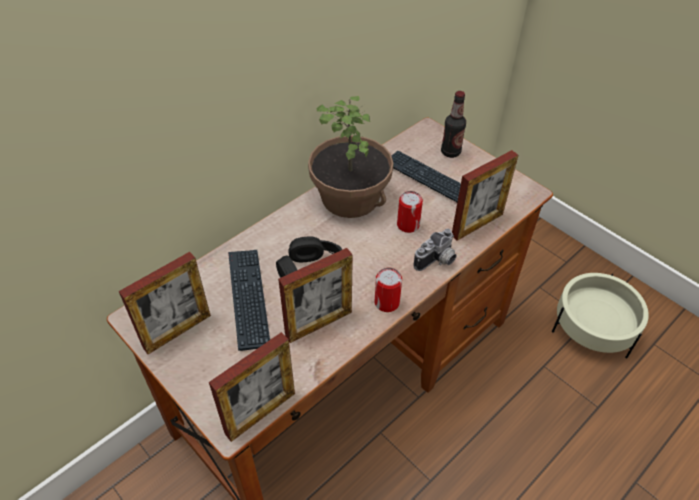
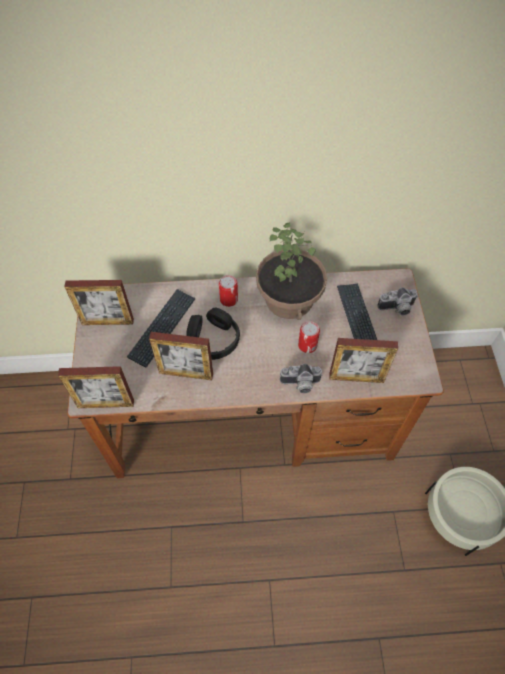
camera: 40 degrees right, 10 degrees up
can [375,267,402,312] -> can moved to [219,275,238,307]
bottle [441,91,466,158] -> camera [377,288,418,315]

